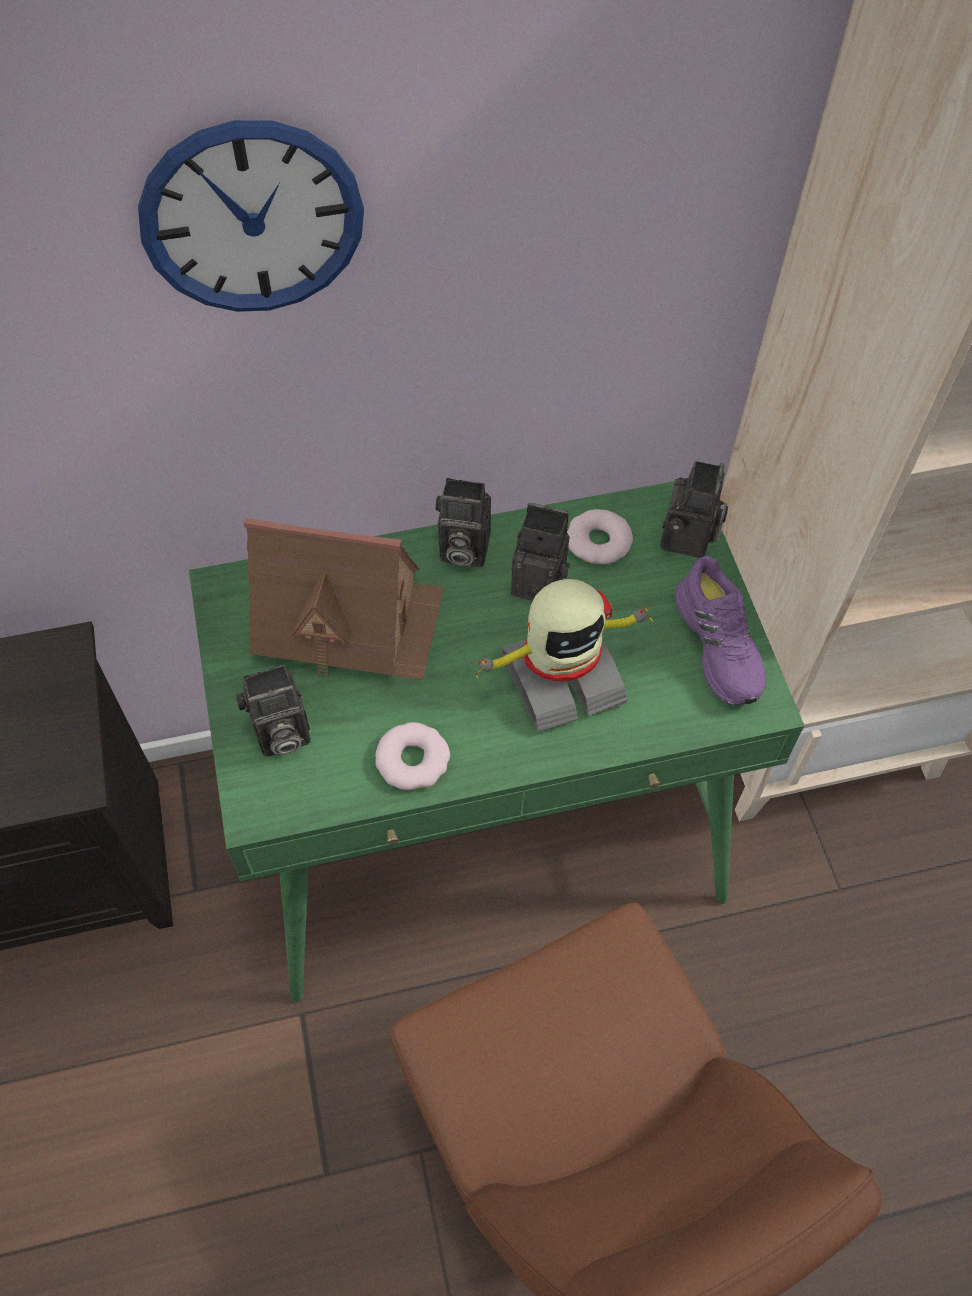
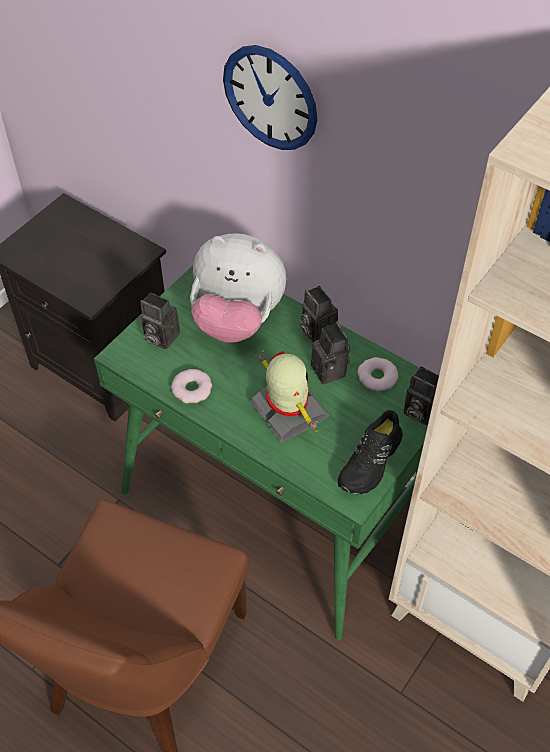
camera: 50 degrees right, 5 degrees down
toy house [244,518,444,680] -> plush toy [190,233,286,343]
toy robot [471,579,654,732] -> toy robot turned 150 degrees counterclockwise [251,350,330,442]
camera [660,461,728,558] -> camera turned 60 degrees clockwise [404,366,439,426]
purple shoe [675,556,766,705] -> black shoe [338,410,403,494]

